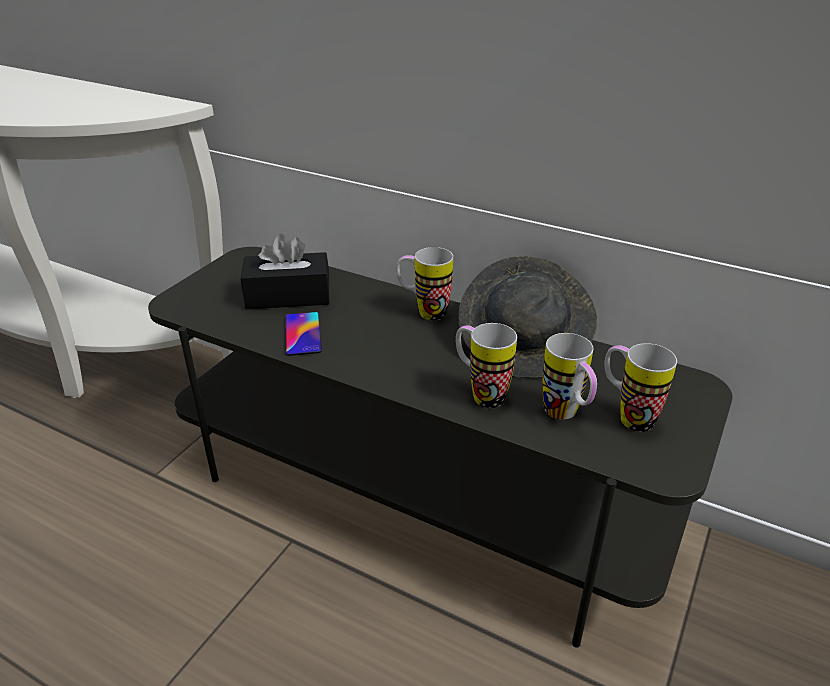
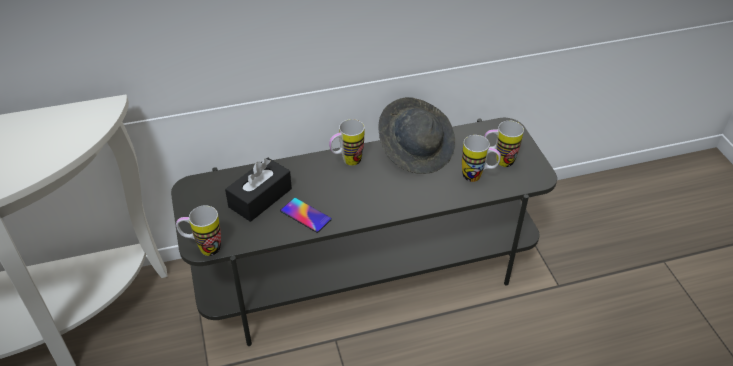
camera: 45 degrees left, 10 degrees up
mug [456,323,517,408] -> mug moved to [176,205,221,256]

